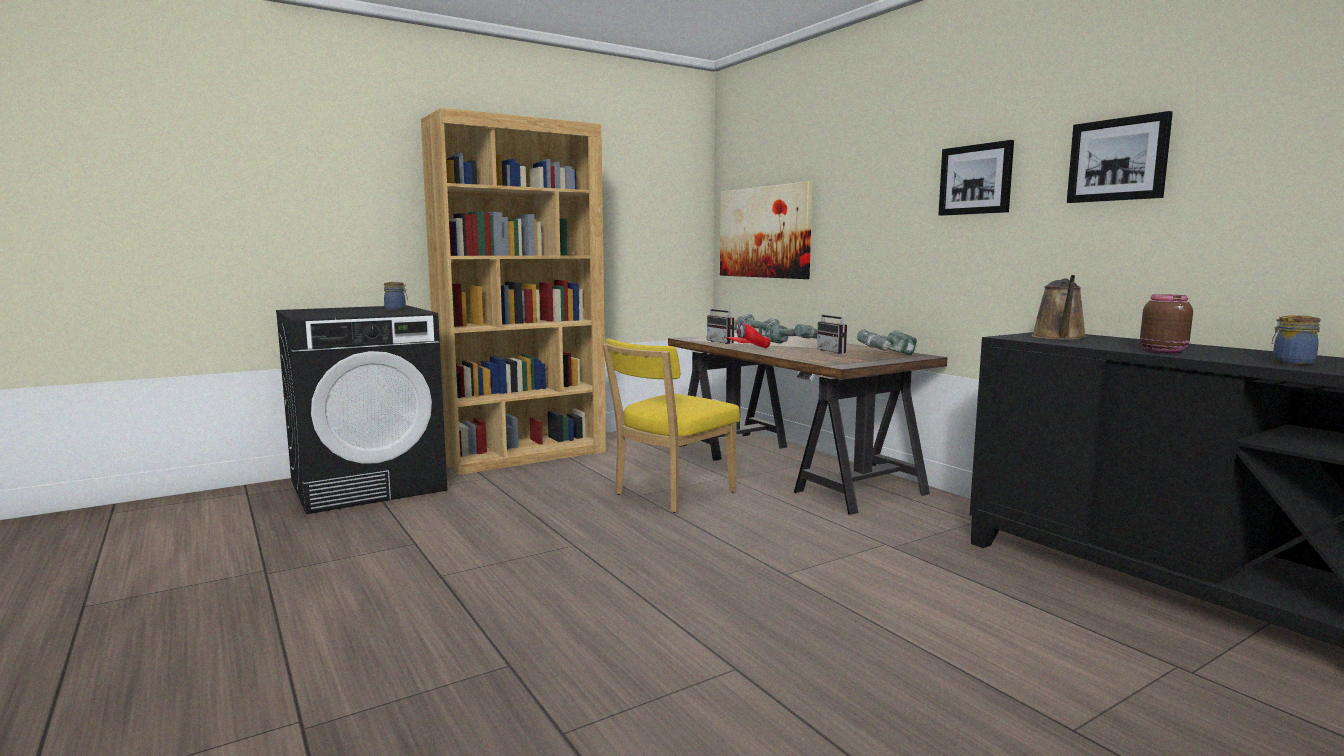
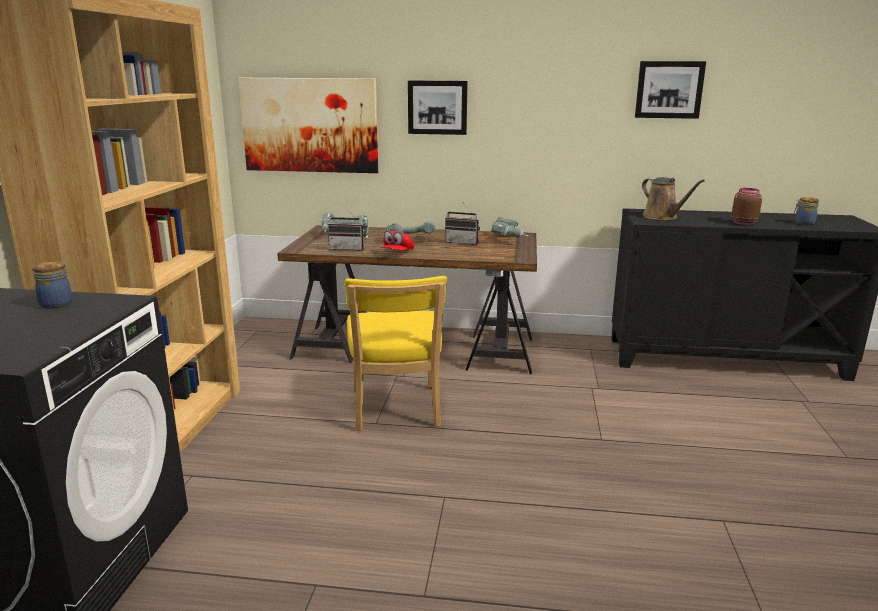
camera: 50 degrees left, 10 degrees up
picture [938,140,1014,216] -> picture moved to [408,80,468,135]

